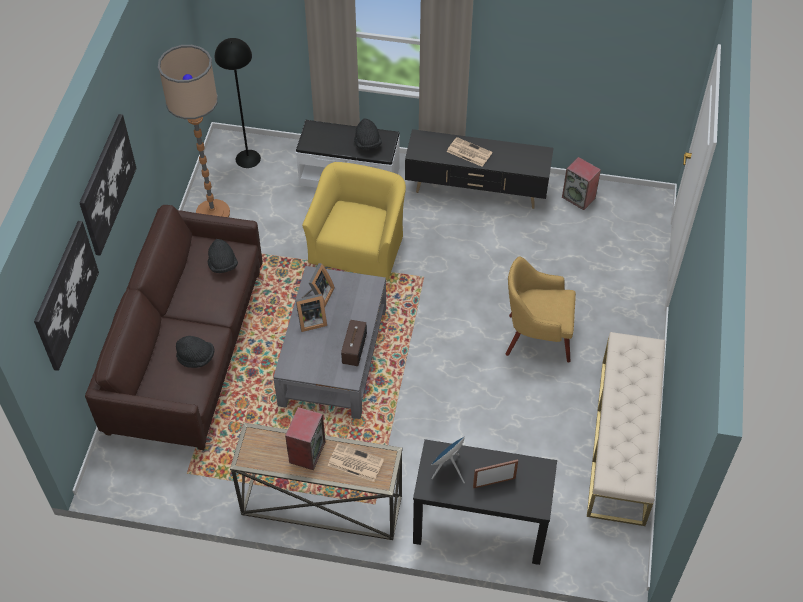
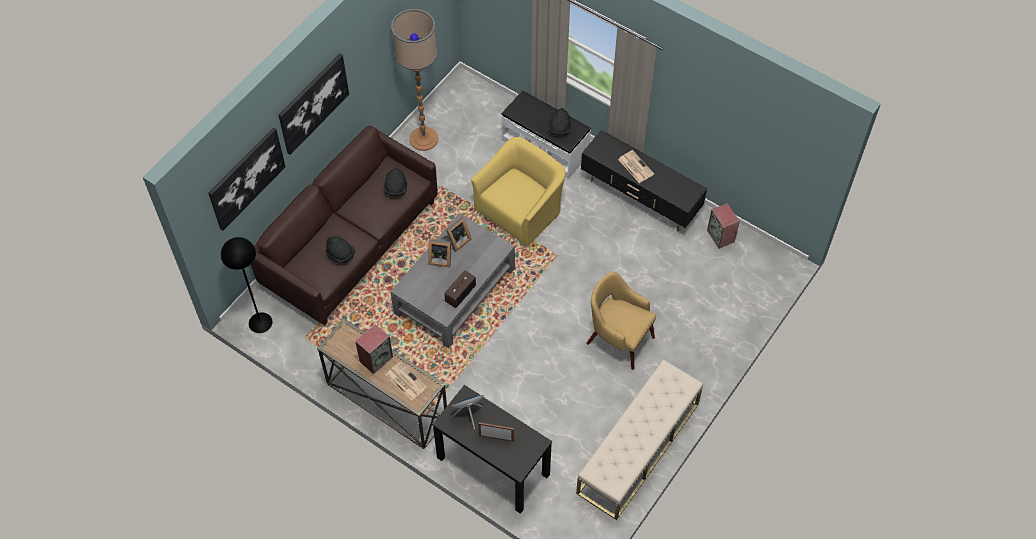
camera: 25 degrees right, 5 degrees up
black floor lamp [215,38,261,168] -> black floor lamp moved to [221,237,273,333]

